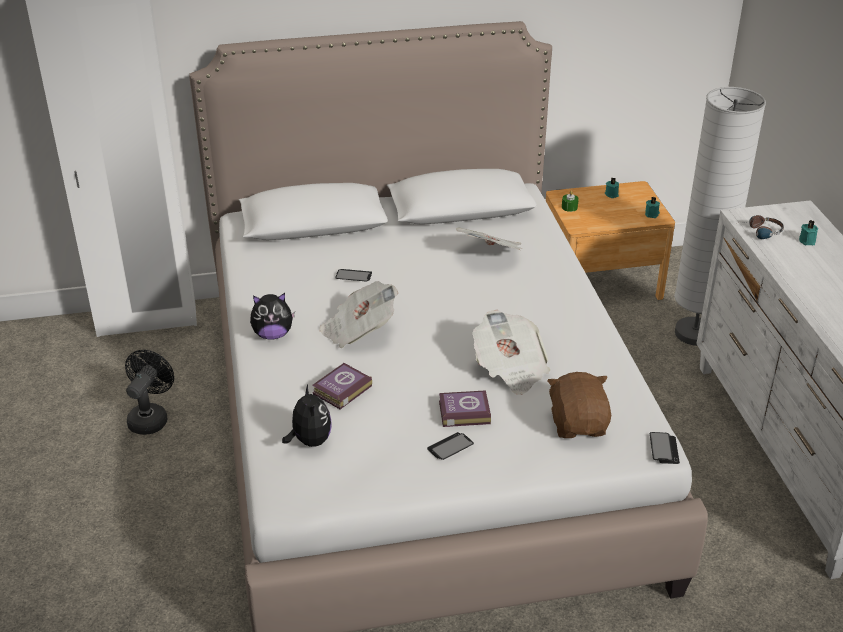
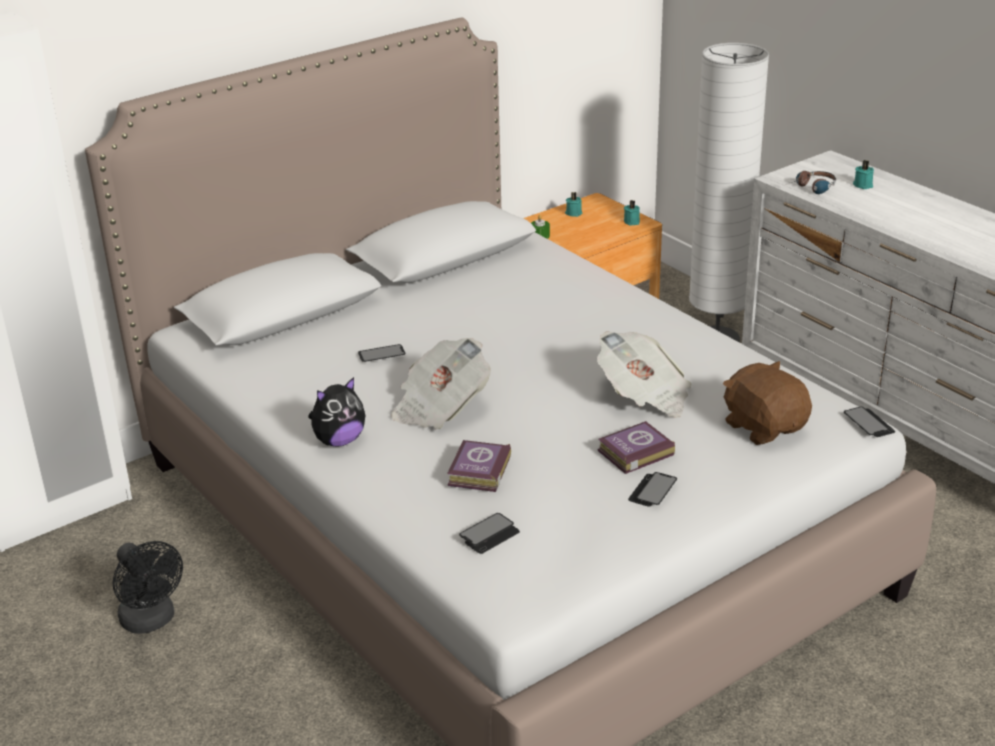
camera: 25 degrees left, 5 degrees down
black fan [125,350,174,435] -> black fan turned 150 degrees clockwise [113,541,183,634]
plush toy [282,384,332,447] -> phone [459,513,520,554]
newspaper [456,228,522,250] -> none

